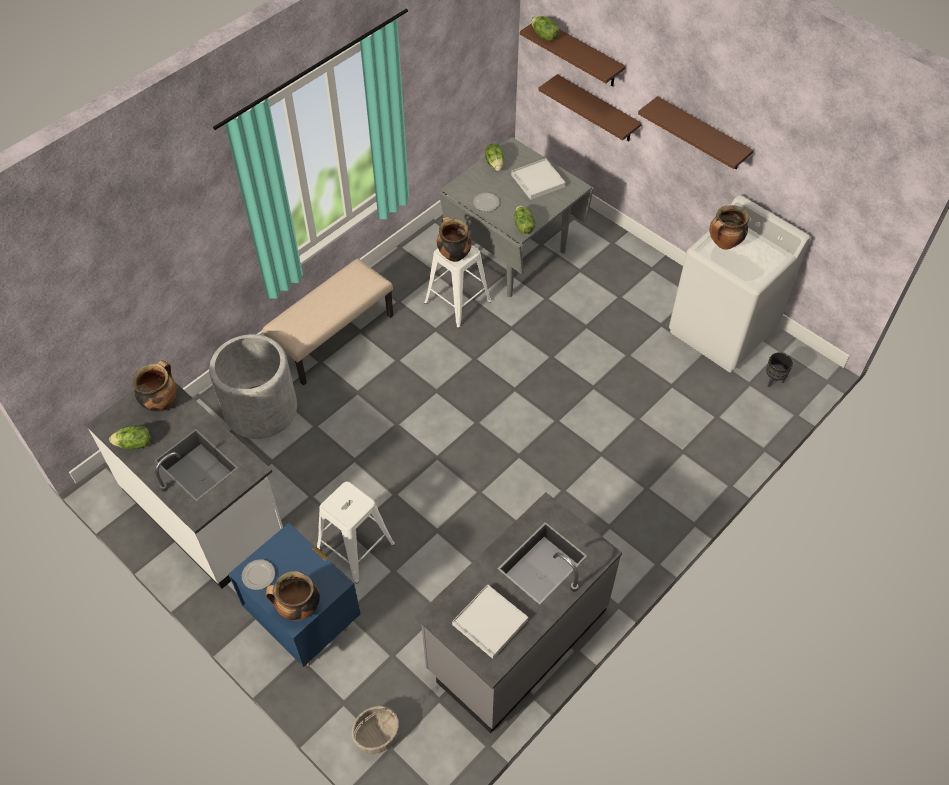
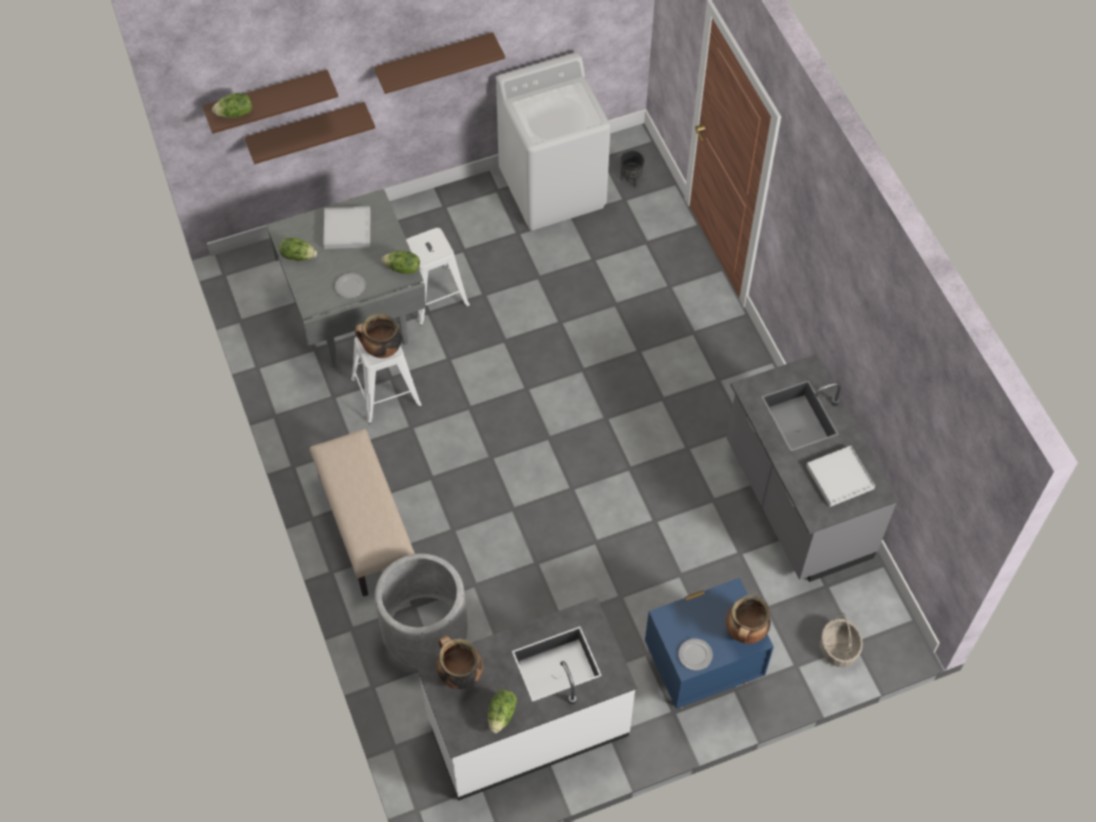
camera: 65 degrees left, 5 degrees up
white stool [317,482,395,583] -> white stool moved to [406,228,470,326]
cooking pot [710,205,749,249] -> none

